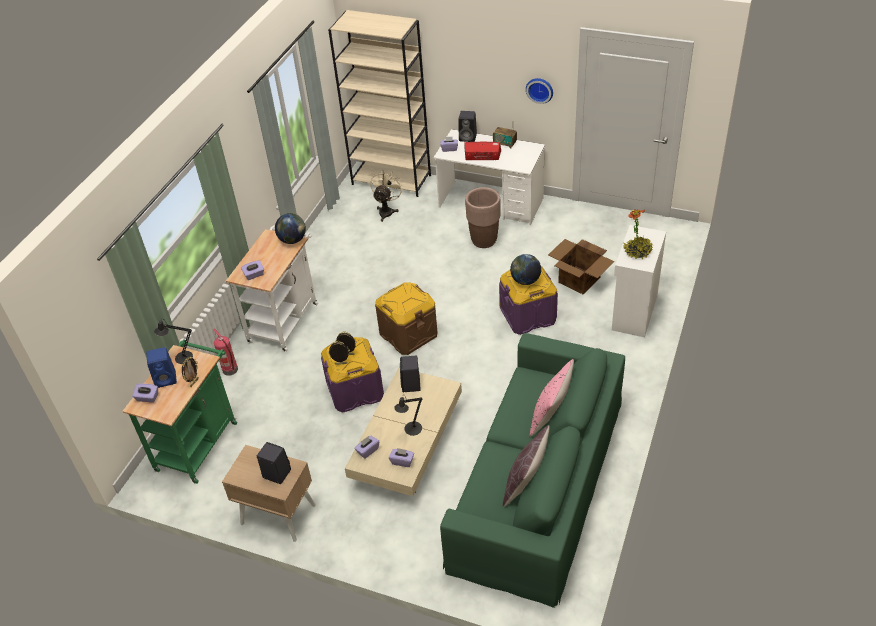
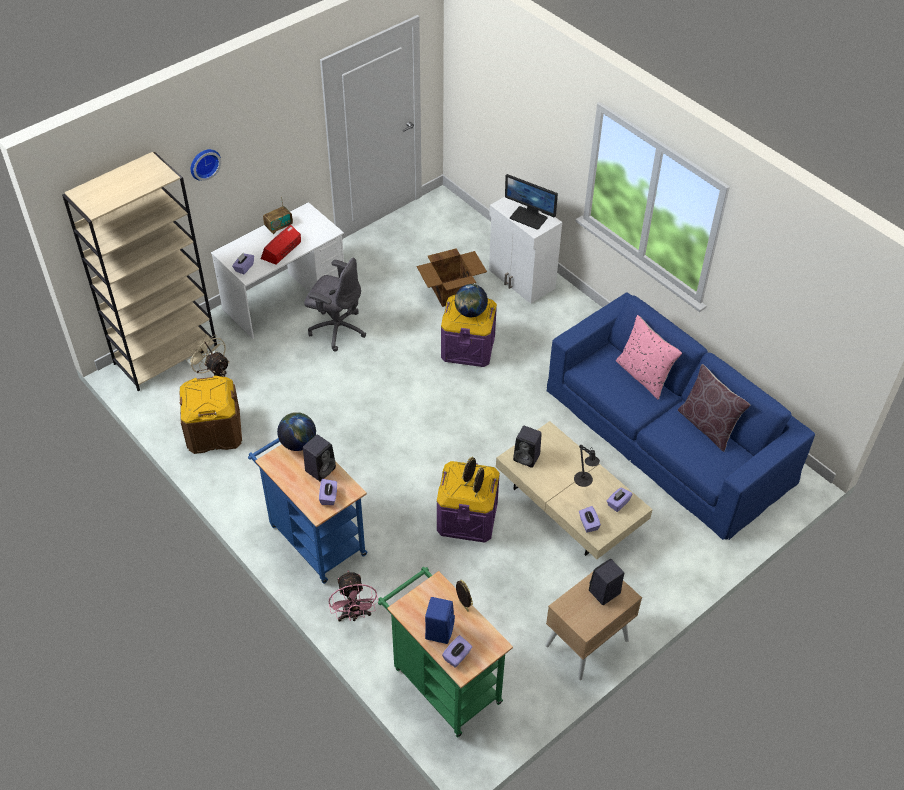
camera: 65 degrees left, 5 degrees up
black table lamp [154,320,193,364] -> none
fire extinguisher [213,329,238,376] -> pink fan [329,570,378,622]
white cart [226,225,318,352] -> blue cart [248,438,367,584]
brown storage box [375,282,437,355] -> brown storage box moved to [180,375,242,454]
green sofa [440,333,625,608] -> blue sofa [547,292,815,541]
black speaker [458,111,477,142] -> black speaker moved to [303,435,336,481]
brown planter [465,187,501,248] -> grey office chair [304,258,366,352]
wall clock [526,78,553,104] -> wall clock moved to [191,149,221,181]
potted plant [623,209,653,259] -> monitor [505,174,558,230]

